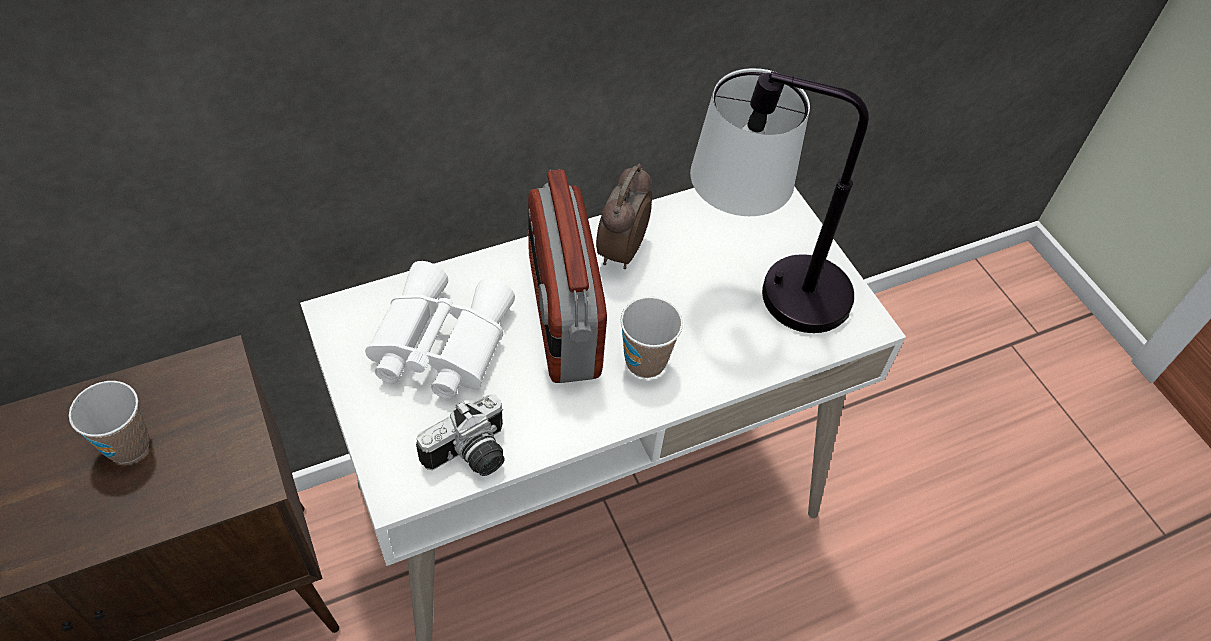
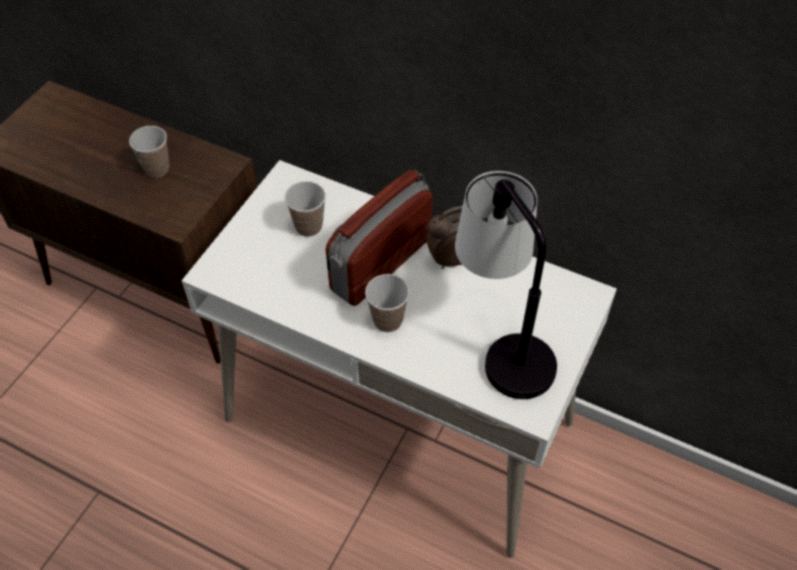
camera: 55 degrees right, 0 degrees up
white binoculars [365,261,515,399] -> cup [285,181,326,237]
camera [416,394,505,476] -> none

